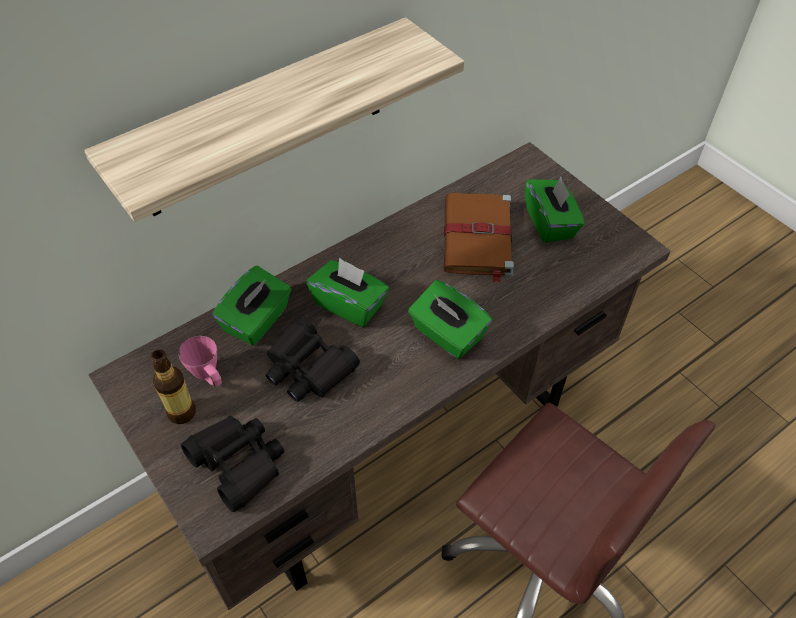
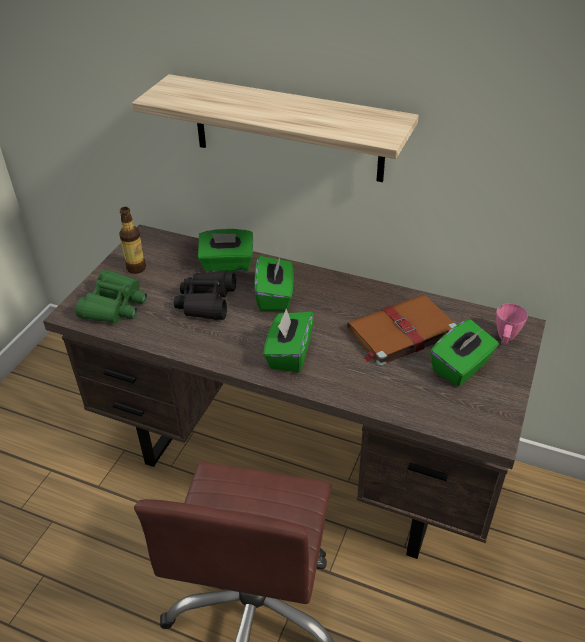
camera: 60 degrees right, 10 degrees down
pink mug [179,336,222,387] -> pink mug moved to [496,303,528,344]
black binoculars [181,416,284,512] -> green binoculars [75,270,147,324]

